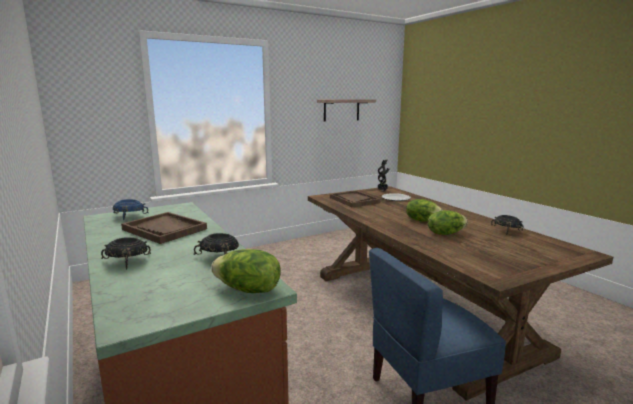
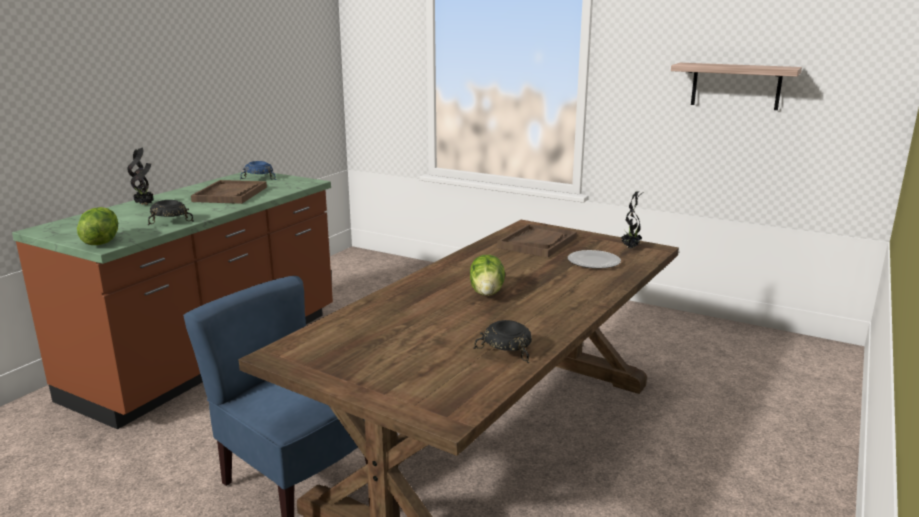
camera: 60 degrees right, 5 degrees up
black bowl [101,237,151,270] -> potted plant [127,147,154,205]
lettuce [428,210,468,235] -> none

